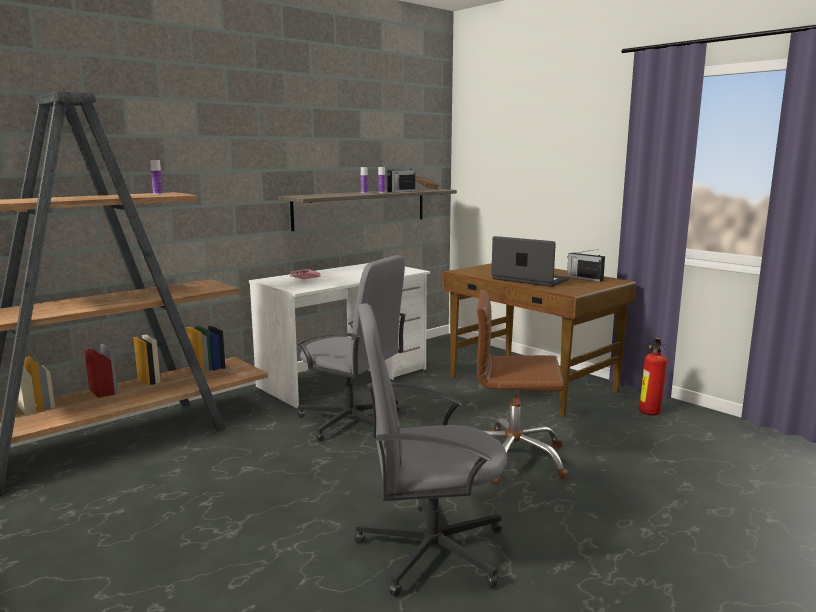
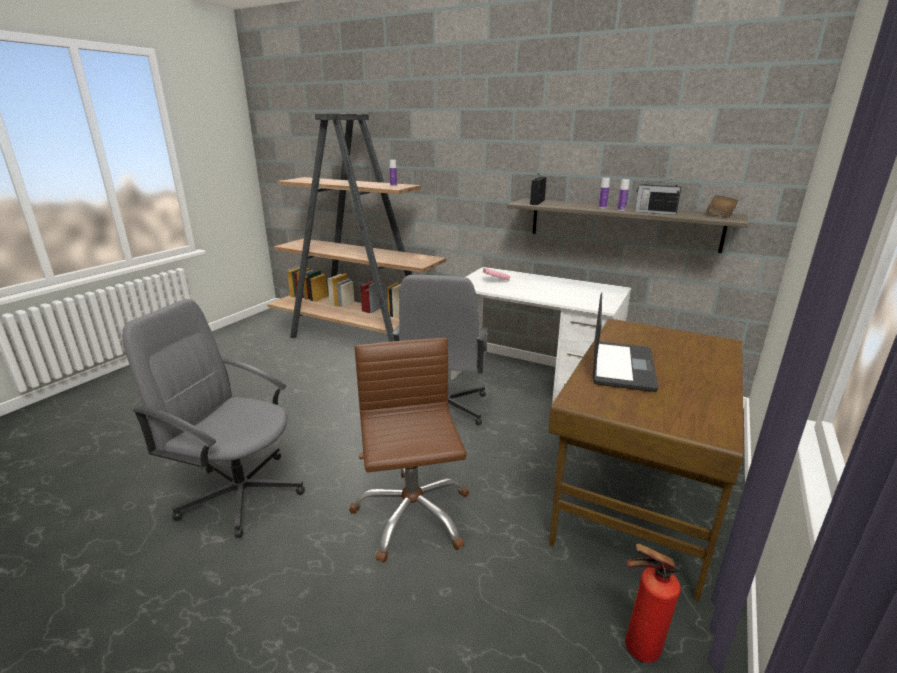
camera: 70 degrees right, 10 degrees up
grey office chair [354,303,507,597] -> grey office chair turned 45 degrees counterclockwise [122,299,305,538]
radio [567,249,605,282] -> radio moved to [530,173,546,205]

